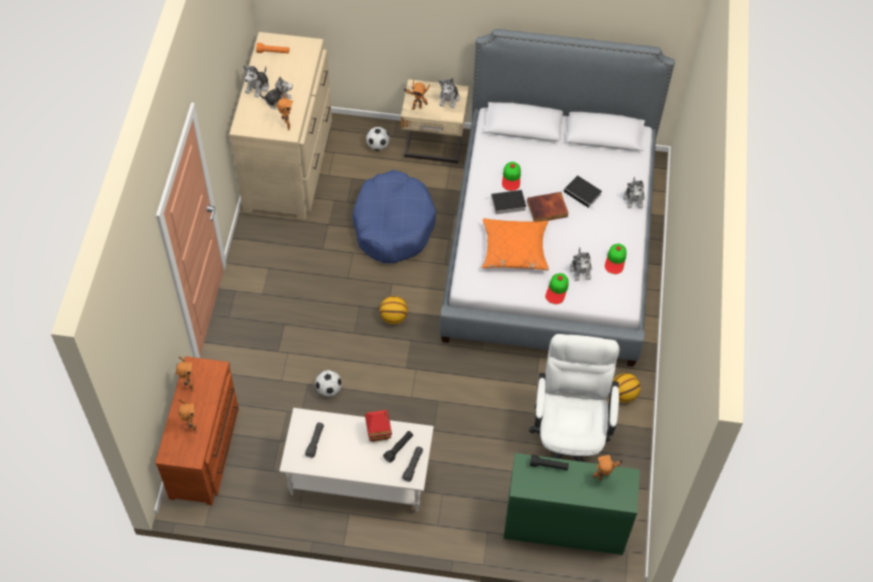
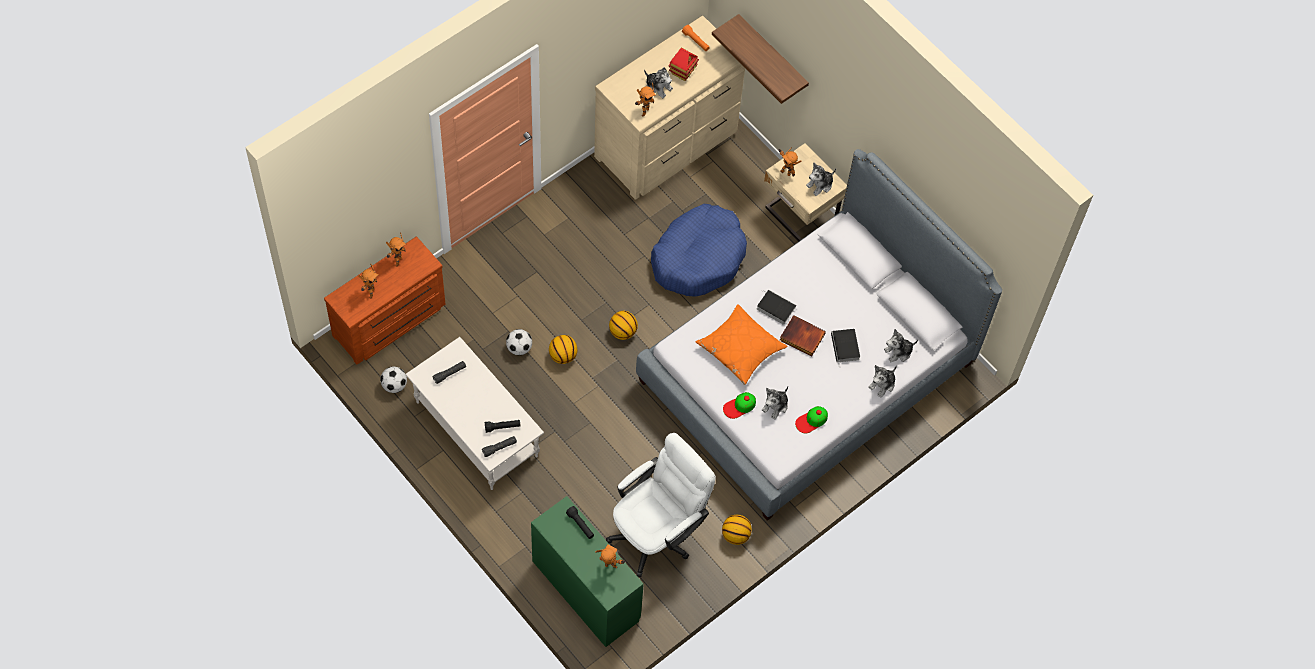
camera: 40 degrees right, 5 degrees up
plush toy [243,65,269,98] -> plush toy moved to [884,329,918,363]
toy house [365,410,392,442] -> toy house moved to [668,48,699,81]
football [366,127,390,151] -> football moved to [380,367,407,393]
cap [502,162,521,191] -> none
none -> basketball [549,335,577,364]
none -> shelf [712,14,809,104]

